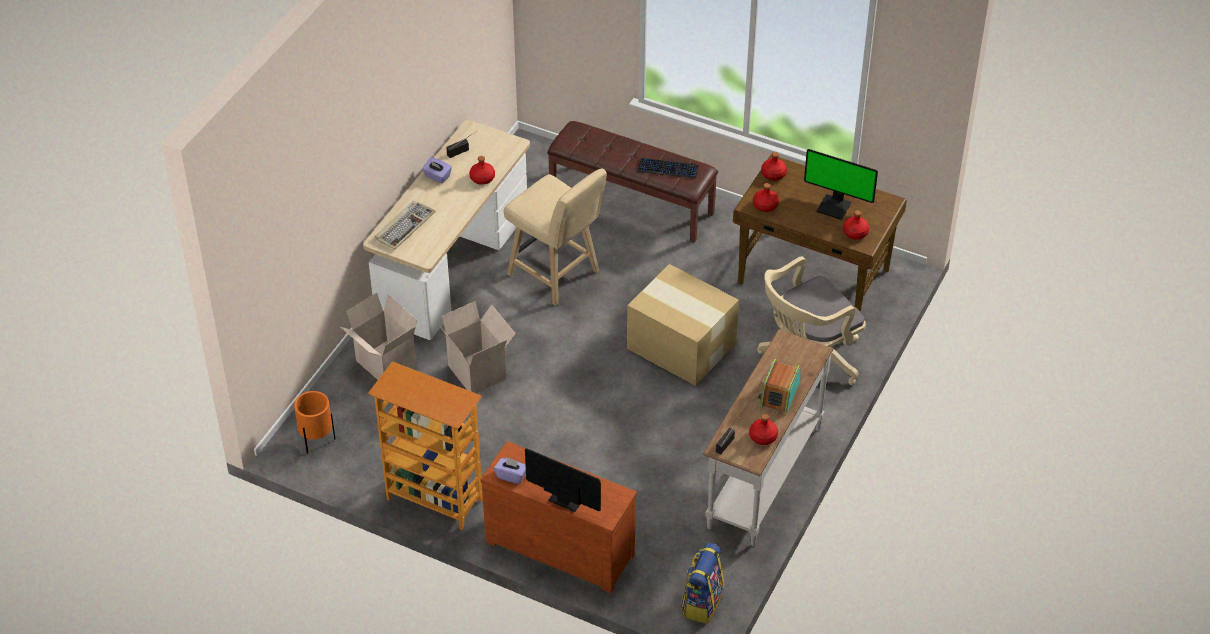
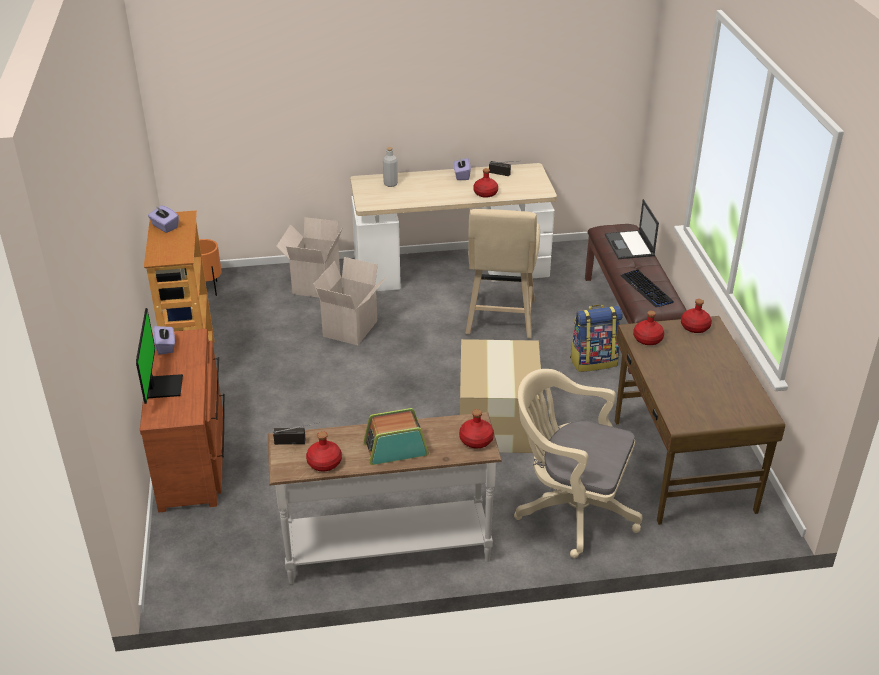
camera: 55 degrees right, 10 degrees down
keyboard [375,201,435,250] -> grey bottle [383,147,398,187]
backpack [681,543,724,624] -> backpack moved to [570,304,623,372]
monitor [804,149,878,220] -> none
red bottle [843,210,869,240] -> red bottle moved to [459,409,494,449]
none -> purple tissue box [148,206,179,233]
none -> laptop [605,199,659,259]

